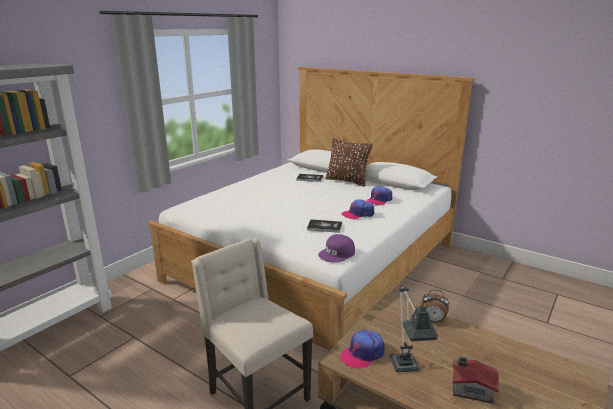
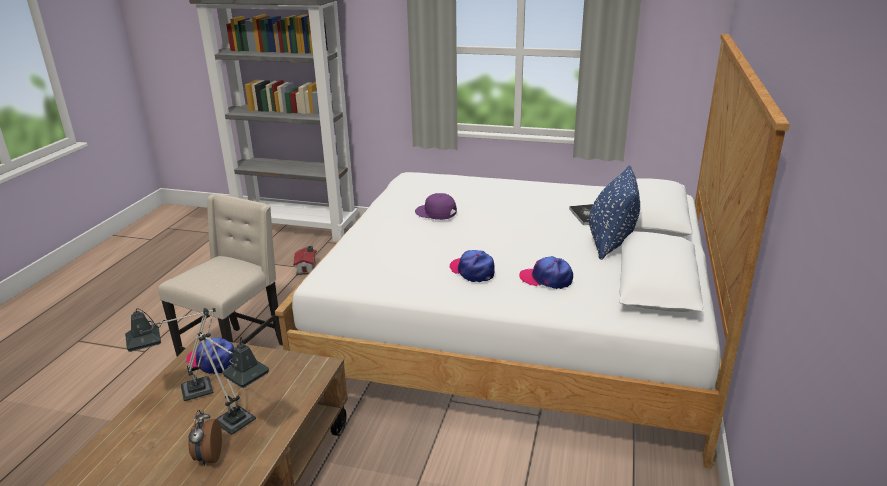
camera: 70 degrees right, 5 degrees up
book [307,219,342,233] -> none
purple cap [318,234,355,263] -> purple cap moved to [415,193,457,220]
brown pillow [325,138,373,187] -> blue pillow [589,165,640,260]
alarm clock [420,290,449,323] -> alarm clock moved to [188,410,222,466]
toy house [452,356,499,403] -> toy house moved to [293,246,317,275]
none -> table lamp [198,332,269,435]

